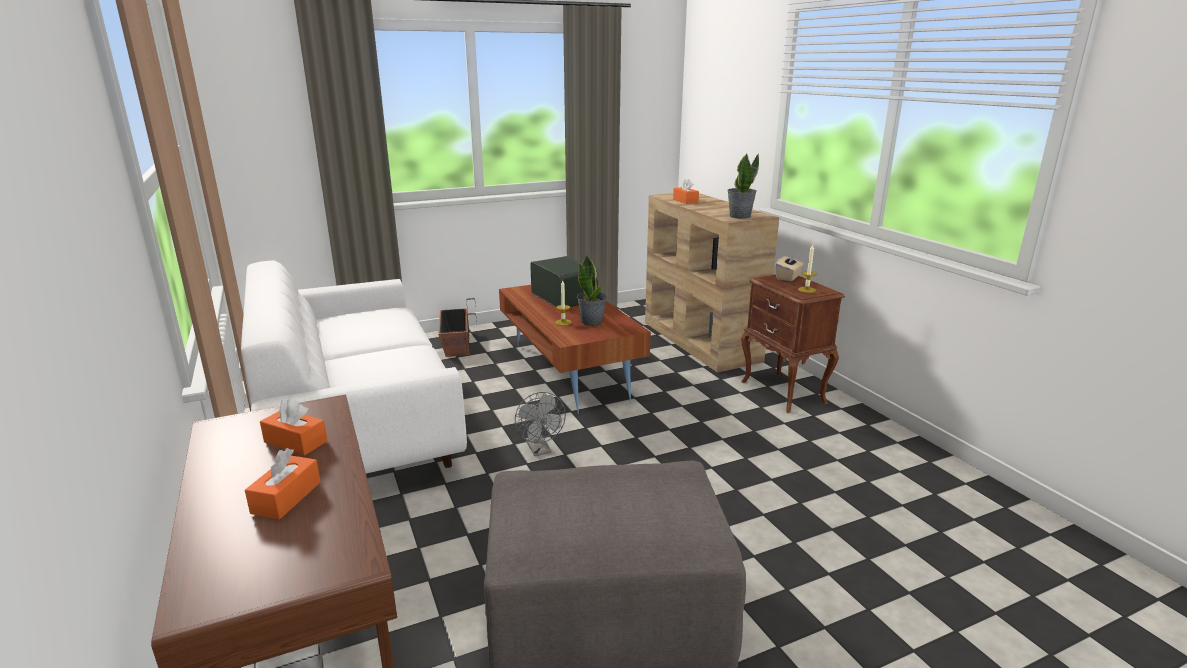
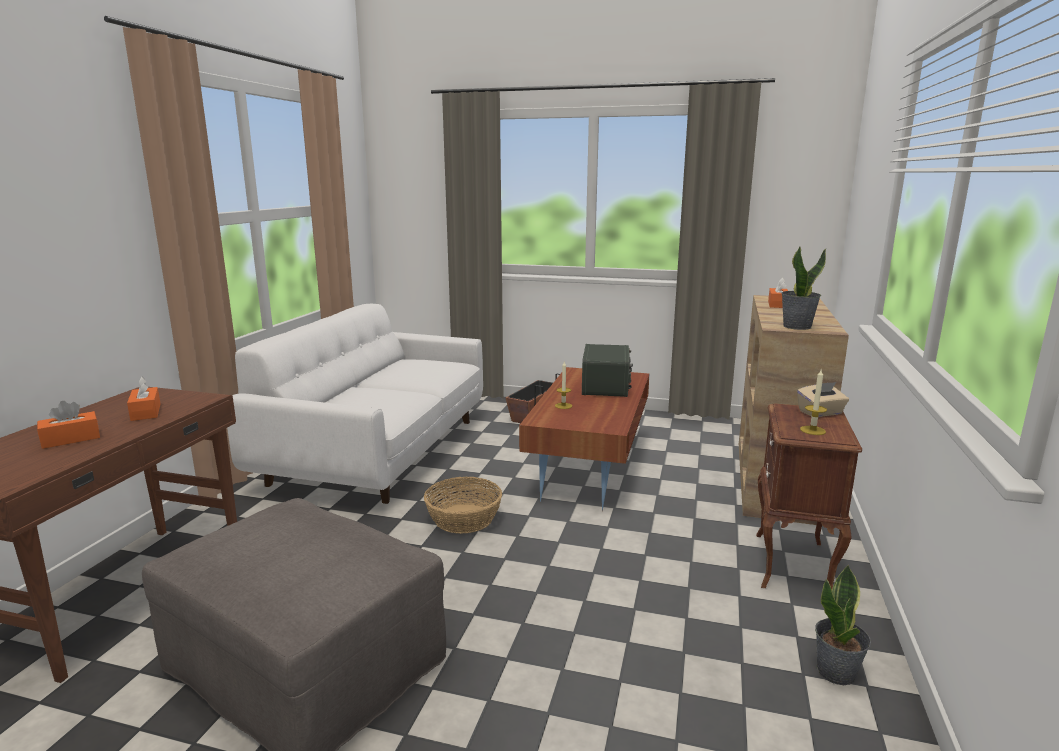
camera: 40 degrees right, 5 degrees down
grey fan [515,392,566,456] -> basket [424,477,502,534]
potted plant [577,255,607,326] -> potted plant moved to [815,564,871,685]

